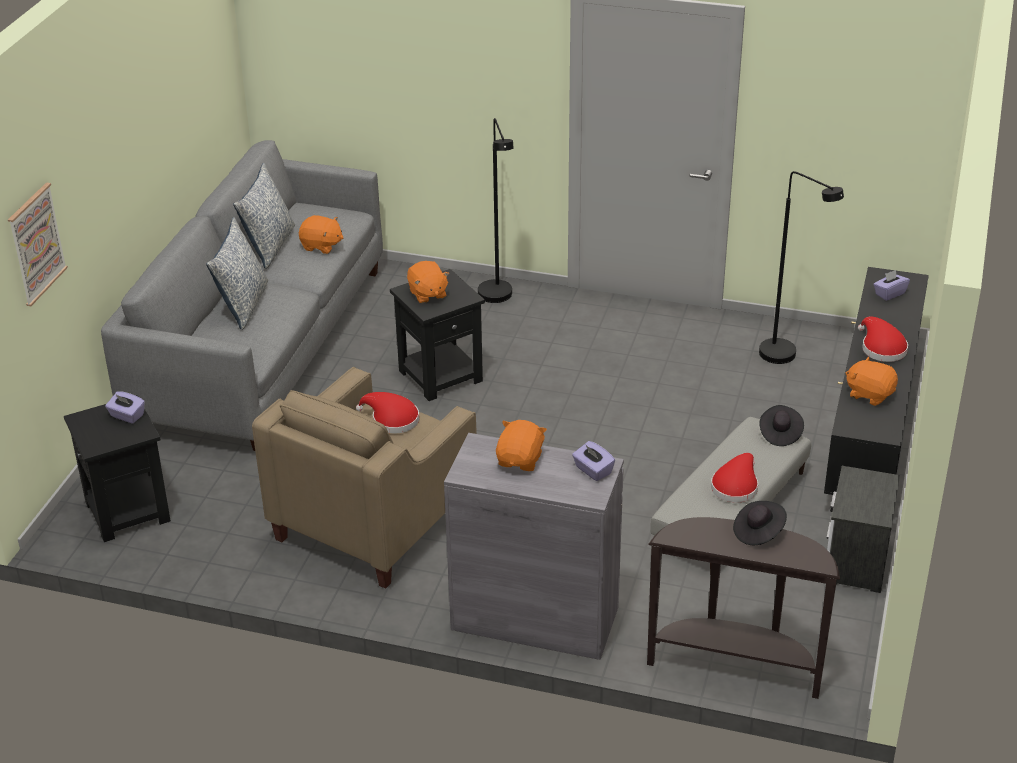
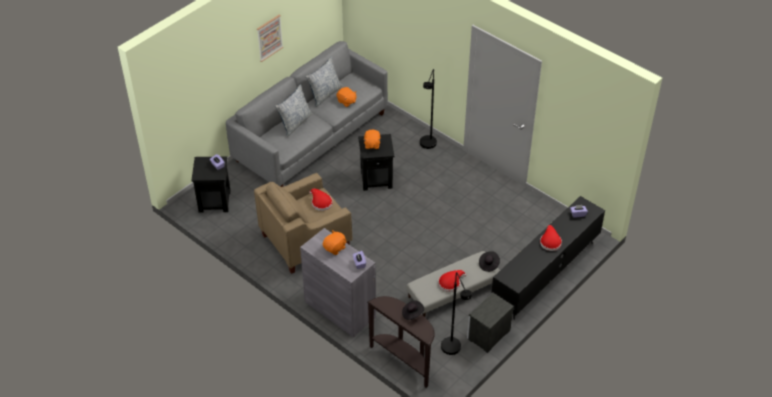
camera: 25 degrees right, 10 degrees up
picture [8,183,68,306] -> picture moved to [257,15,283,62]
black floor lamp [759,171,844,364] -> black floor lamp moved to [441,272,472,355]
orange plush toy [846,356,898,406] -> none

